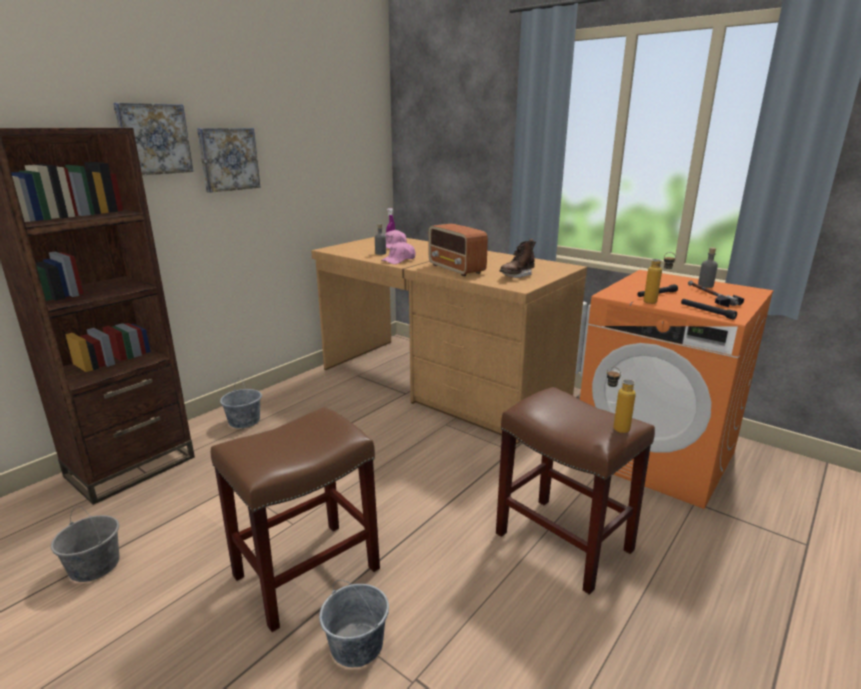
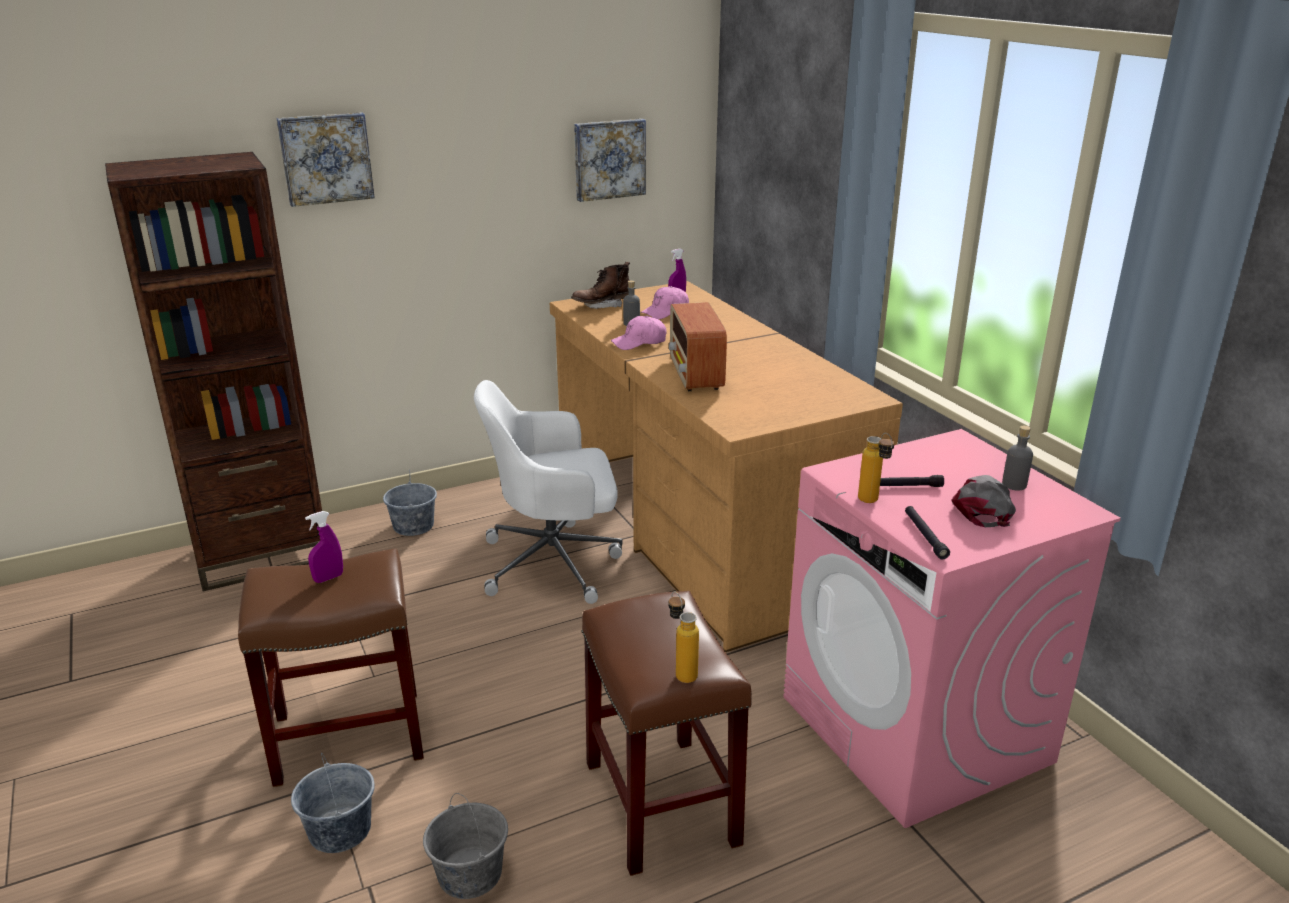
camera: 25 degrees right, 5 degrees up
grey bucket [51,506,119,582] -> grey bucket moved to [423,793,508,899]
picture [197,128,261,193] -> picture moved to [574,119,646,202]
brown boot [500,239,536,278] -> brown boot moved to [571,262,630,309]
orange washing machine [580,270,774,509] -> pink washing machine [783,429,1121,828]
hammer [688,281,744,307] -> grey cap [951,475,1016,527]
none -> purple spray bottle [305,511,343,583]
none -> white office chair [474,380,623,604]

